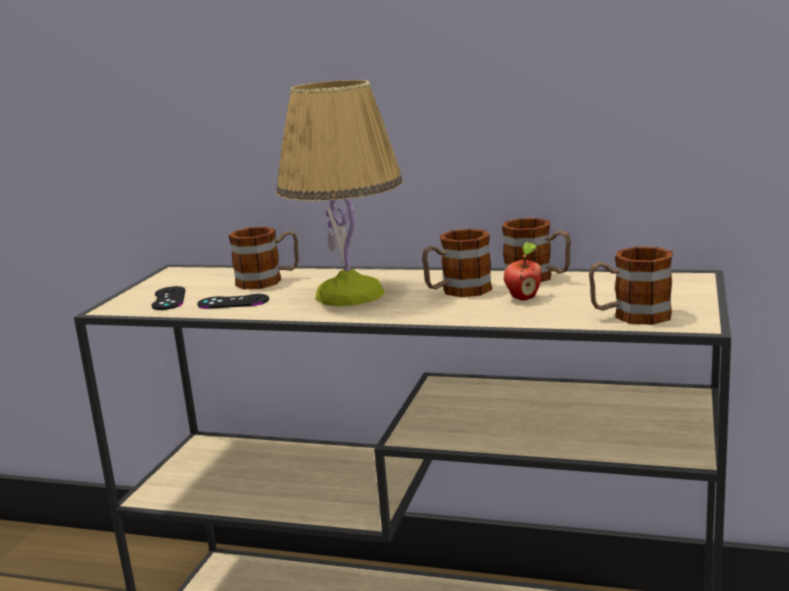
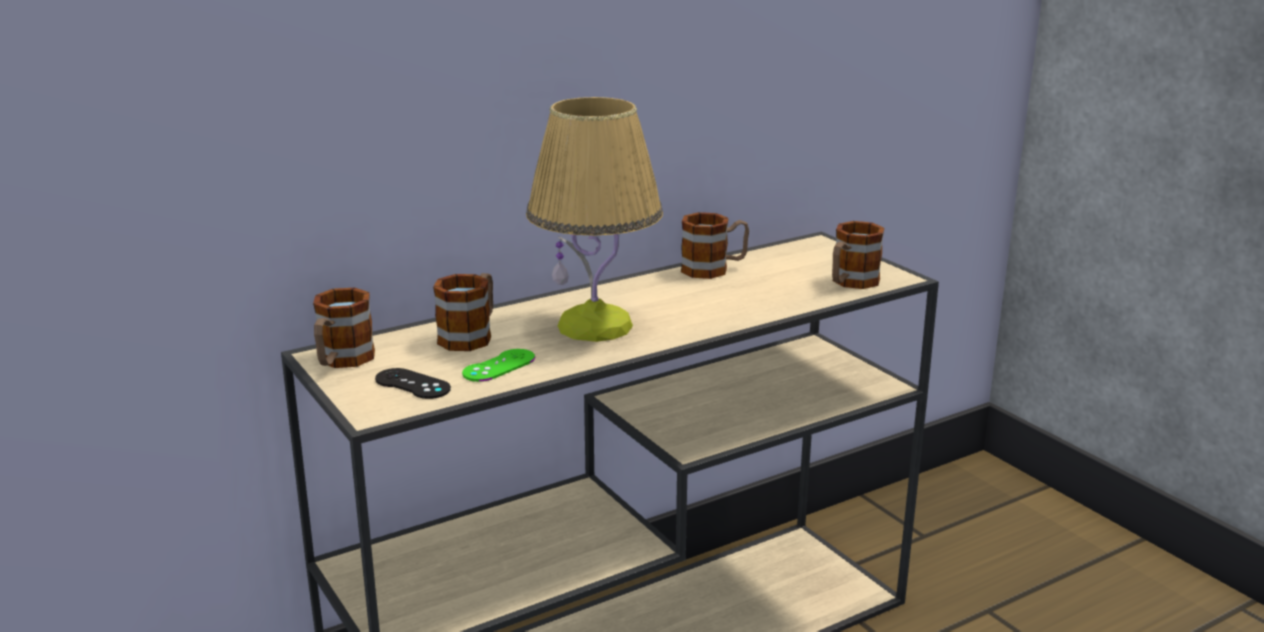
camera: 50 degrees left, 5 degrees up
black game controller [197,294,269,309] -> green game controller [462,349,535,382]
mug [422,229,492,297] -> mug moved to [313,288,375,368]
apple [504,242,542,301] -> none

